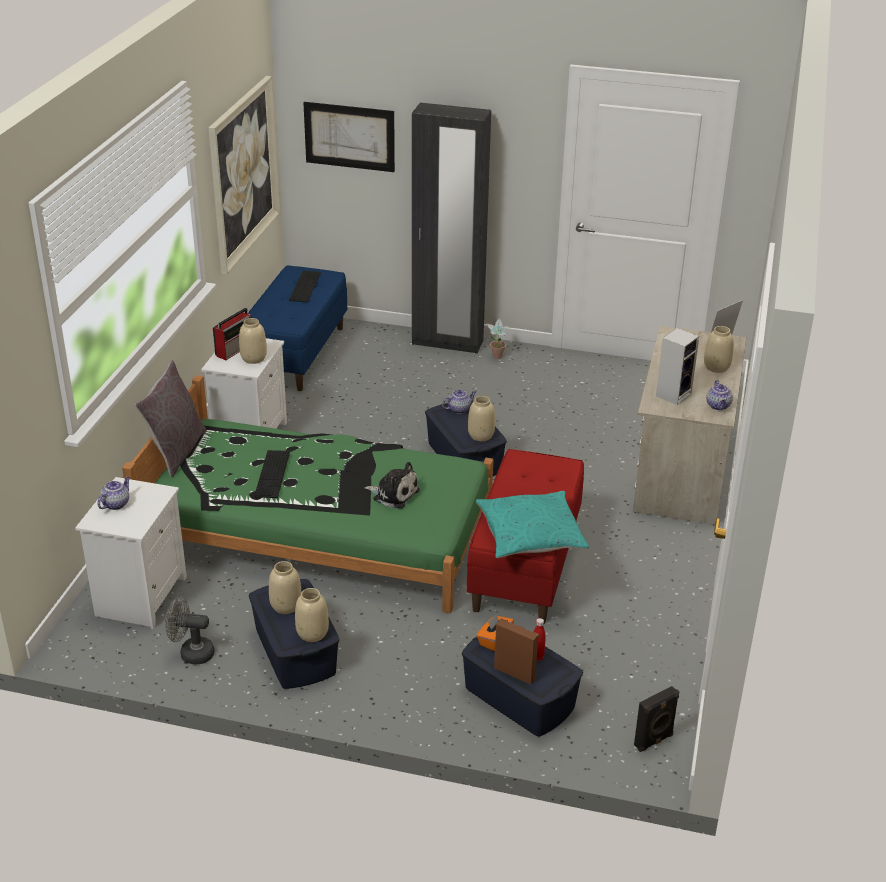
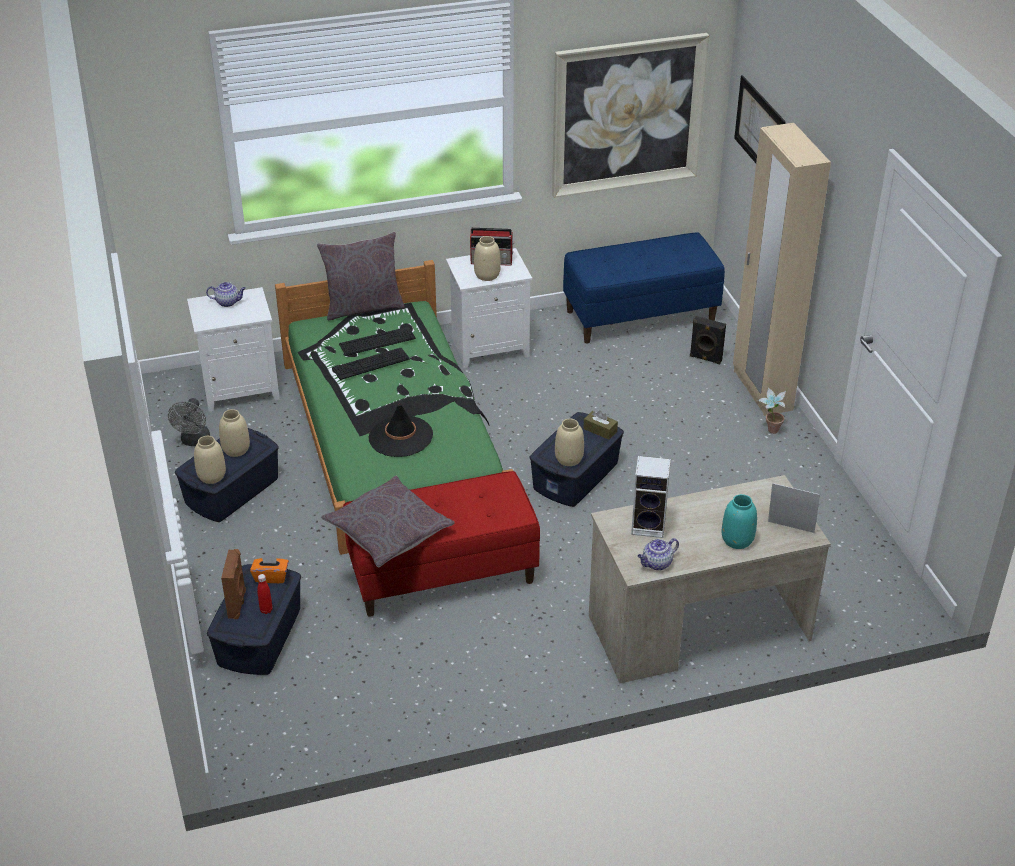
camera: 60 degrees right, 5 degrees up
grey fan [165,597,215,664] -> grey fan turned 150 degrees counterclockwise [168,398,210,446]
keyboard [289,271,321,302] -> keyboard moved to [339,327,416,356]
plush toy [364,462,420,509] -> black hat [369,404,433,457]
black wardrobe [412,103,491,354] -> beige wardrobe [733,123,831,416]
teapot [442,390,477,414] -> brown tissue box [583,410,618,440]
turquoise pillow [476,491,589,558] -> grey pillow [321,476,455,568]
black speaker [634,686,679,752] -> black speaker moved to [690,316,726,364]
beige vase [704,326,734,373] -> turquoise vase [722,494,757,549]

